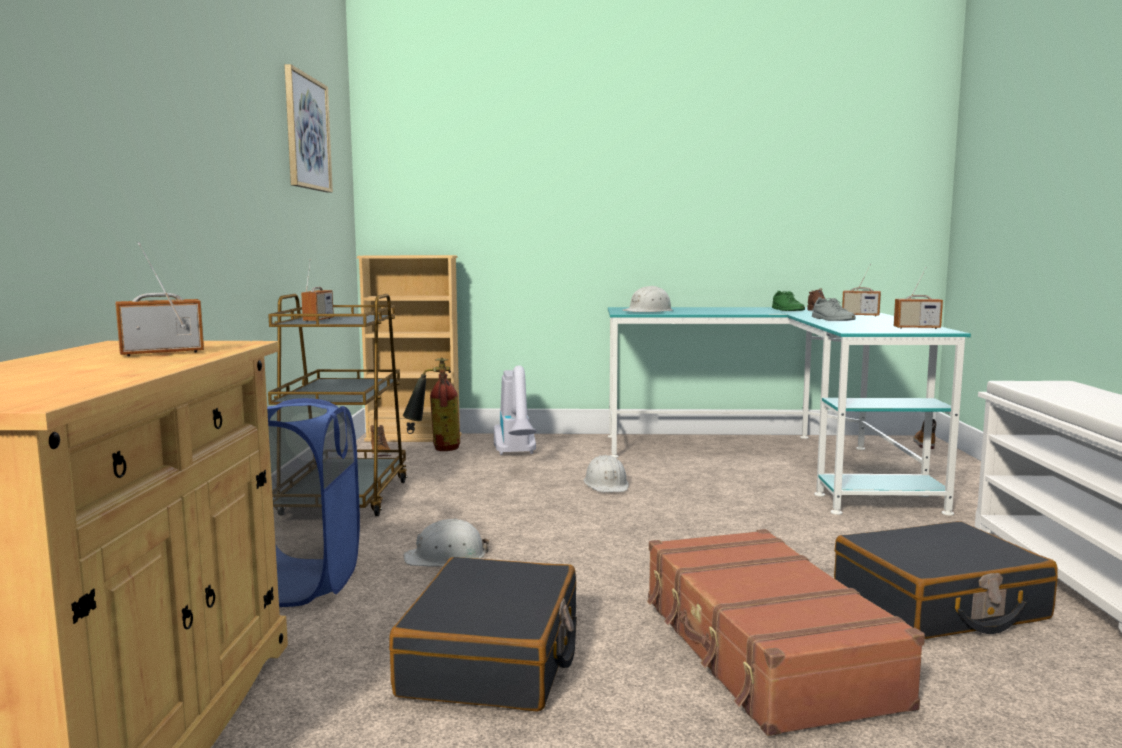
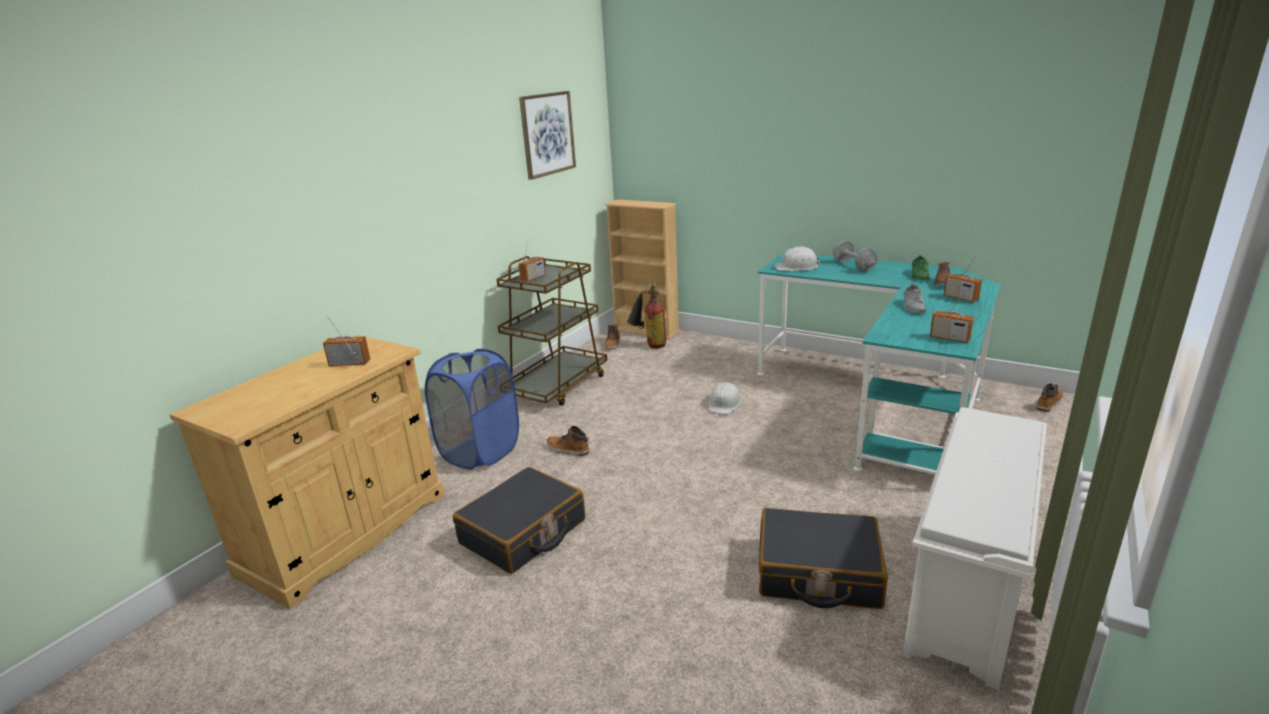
camera: 30 degrees right, 15 degrees up
white hard hat [404,518,489,567] -> boot [546,426,590,456]
vacuum cleaner [494,365,536,455] -> none
brown suitcase [647,529,925,736] -> none
none -> grey dumbbell [833,241,877,271]

